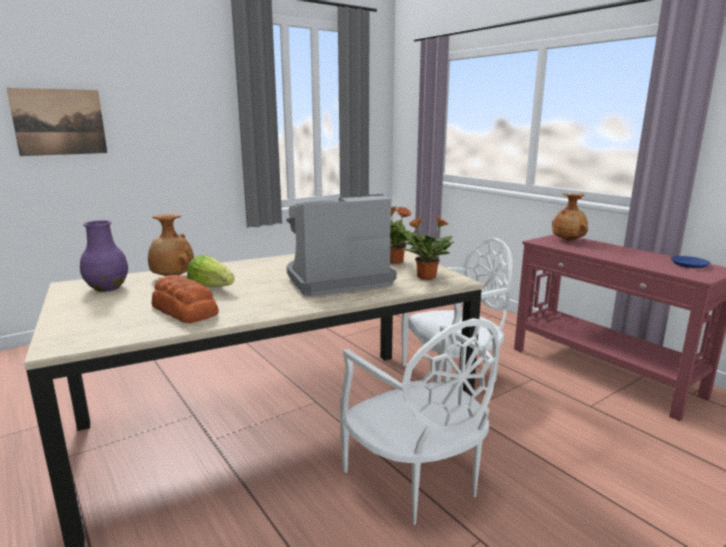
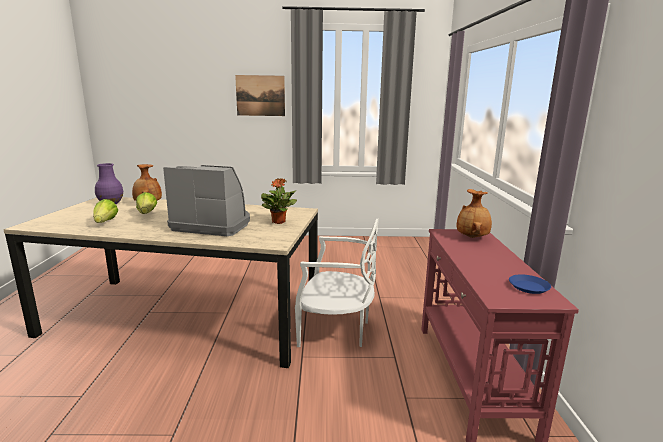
camera: 35 degrees right, 0 degrees up
picture [7,88,107,156] -> picture moved to [235,75,285,116]
bread [152,275,219,323] -> lettuce [93,199,118,223]
white chair [340,318,499,525] -> none
potted plant [402,215,454,280] -> none

